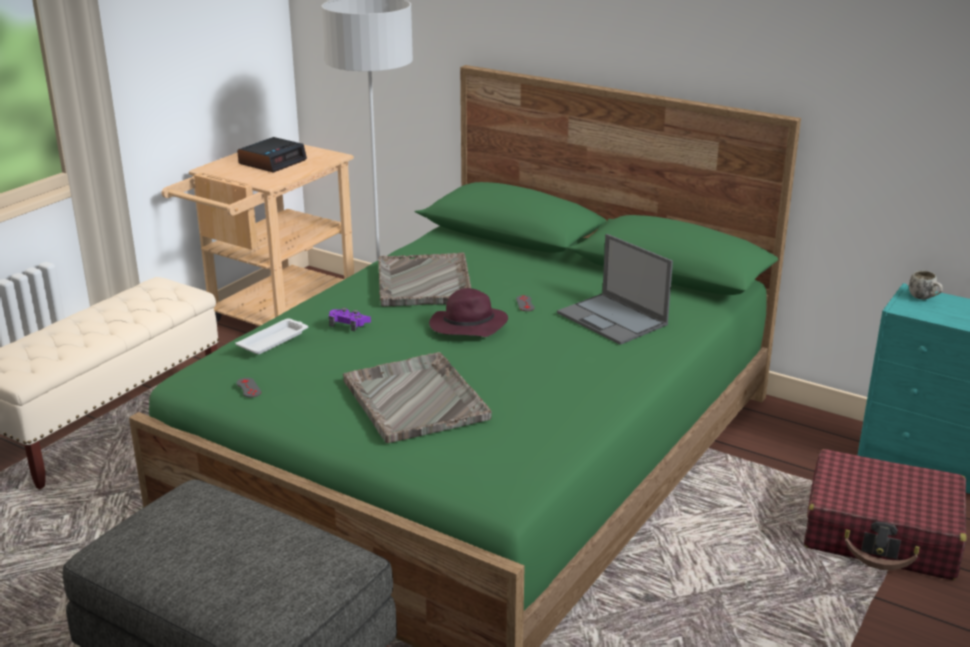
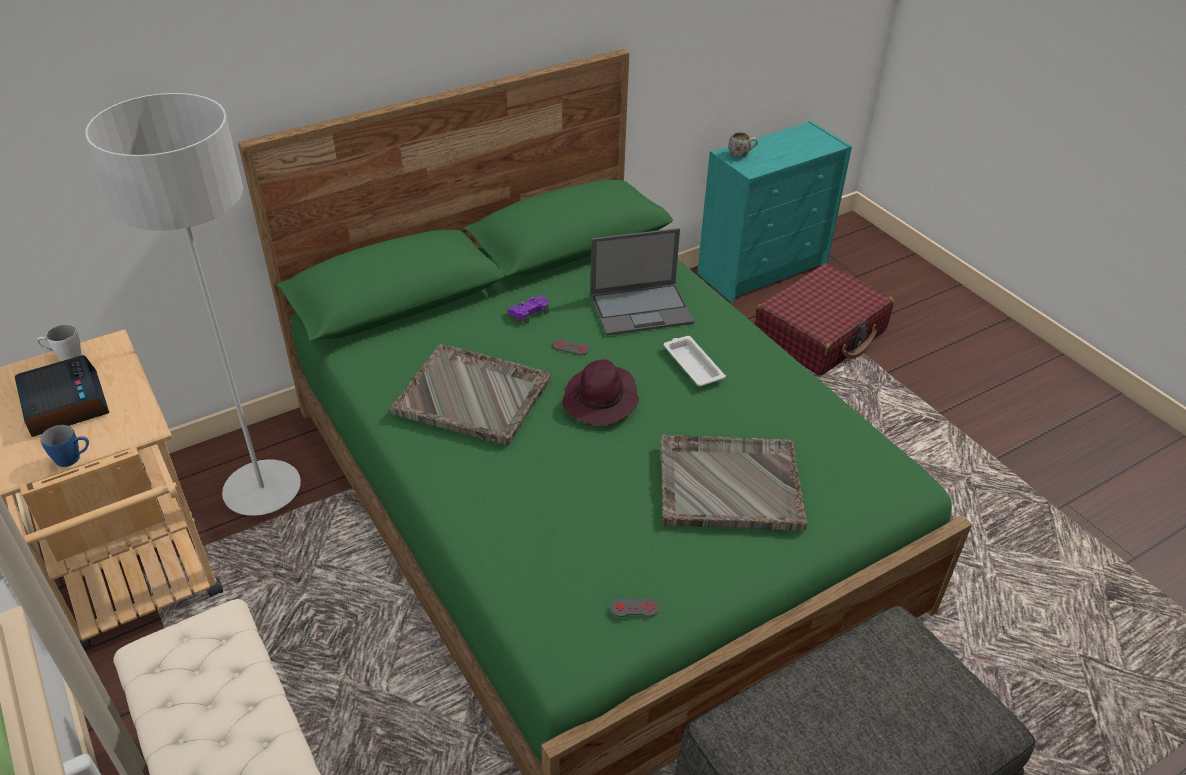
camera: 65 degrees left, 15 degrees up
white tray [235,318,308,355] -> white tray moved to [664,336,726,386]
purple game controller [329,307,371,331] -> purple game controller moved to [508,295,548,324]
none -> white mug [36,324,82,361]
none -> blue mug [40,425,89,467]

